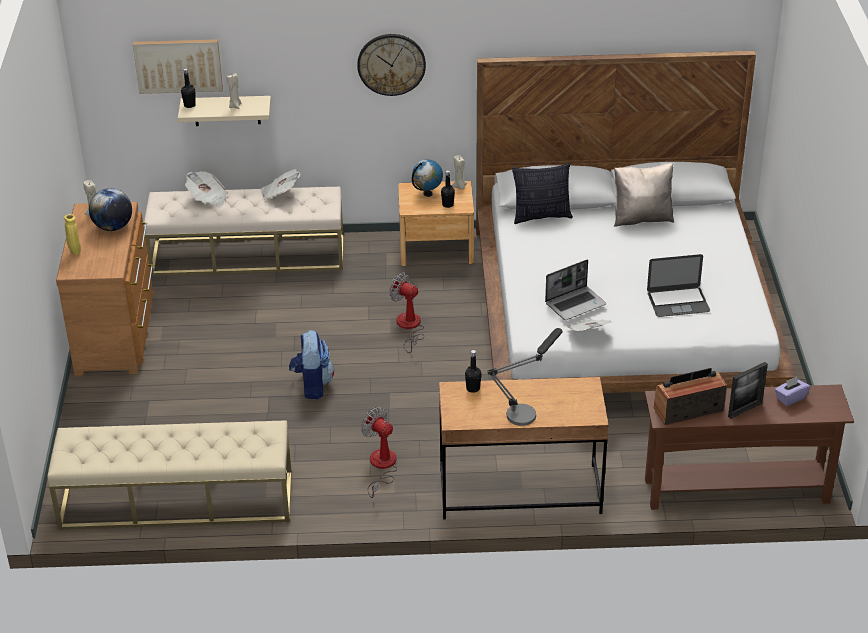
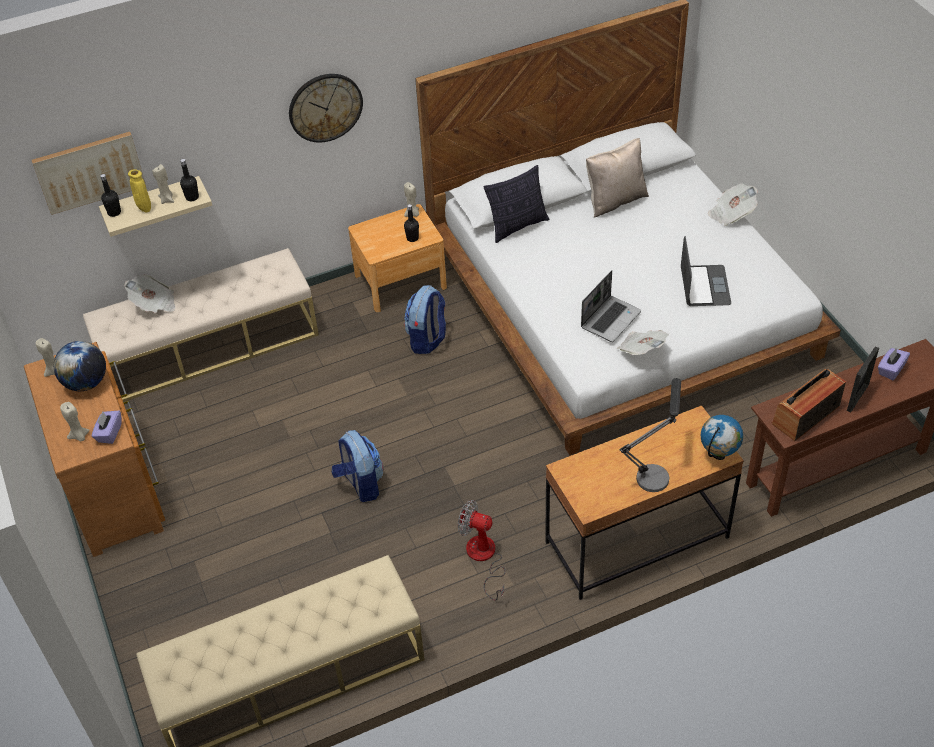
camera: 20 degrees left, 10 degrees up
yellow vase [64,214,81,255] -> yellow vase moved to [128,169,151,212]
newspaper [261,169,300,200] -> newspaper moved to [708,183,758,226]
fan [389,273,424,353] -> none
globe [412,159,443,197] -> globe moved to [701,415,743,460]
black bottle [465,350,482,393] -> black bottle moved to [180,159,199,201]
laptop [647,254,710,317] -> laptop turned 60 degrees counterclockwise [681,236,731,306]
none -> beige candle [60,402,90,441]
none -> purple tissue box [92,411,122,444]
none -> backpack [405,285,446,354]

